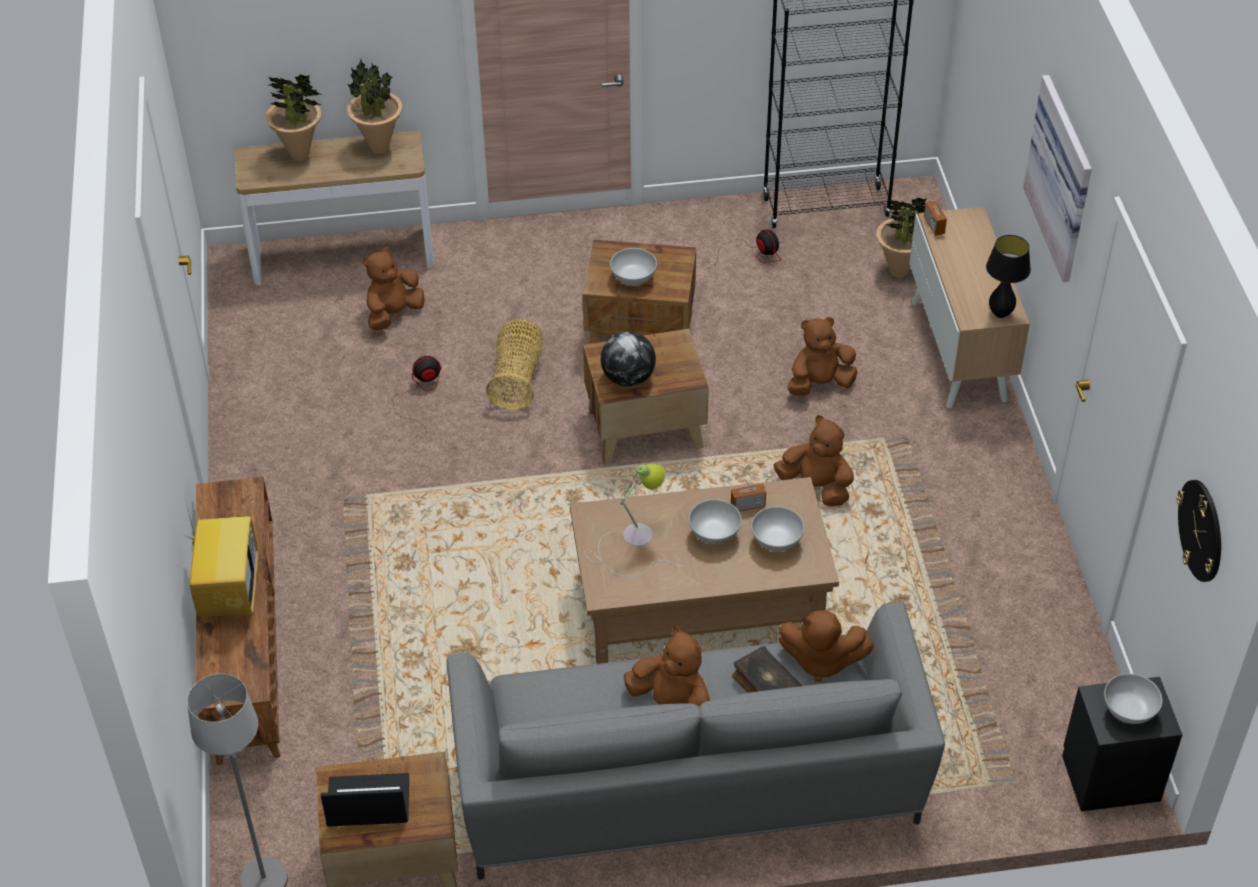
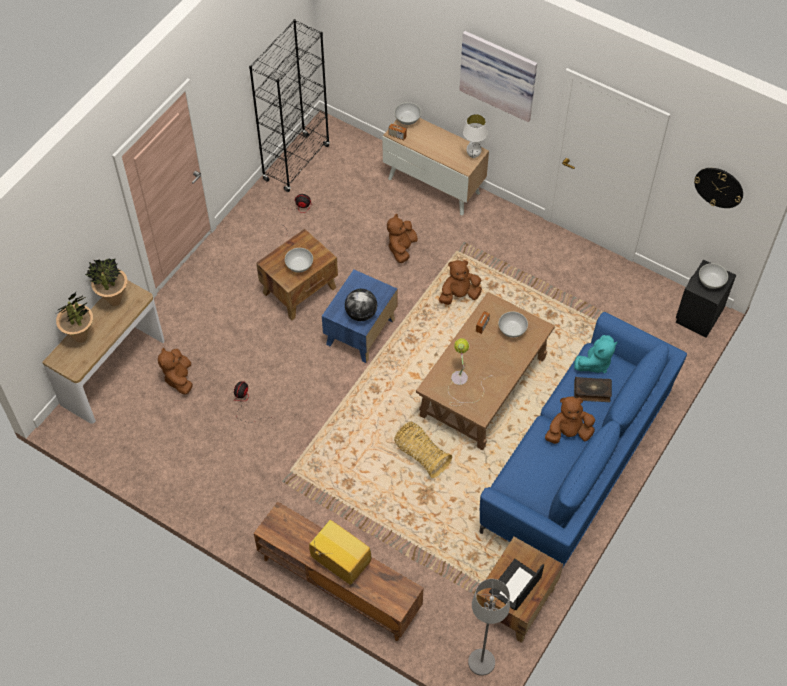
camera: 50 degrees left, 10 degrees up
grey sofa [447,602,945,880] -> blue sofa [479,312,687,569]
basket [486,319,543,409] -> basket moved to [394,422,452,478]
brown side table [583,329,709,464] -> blue side table [322,270,397,363]
white bowl [689,499,742,544] -> white bowl moved to [394,102,421,125]
brown plush toy [778,610,874,682] -> turquoise plush toy [574,335,618,373]
potted plant [876,197,927,278] -> none
black table lamp [986,235,1031,318] -> white table lamp [463,114,488,158]

